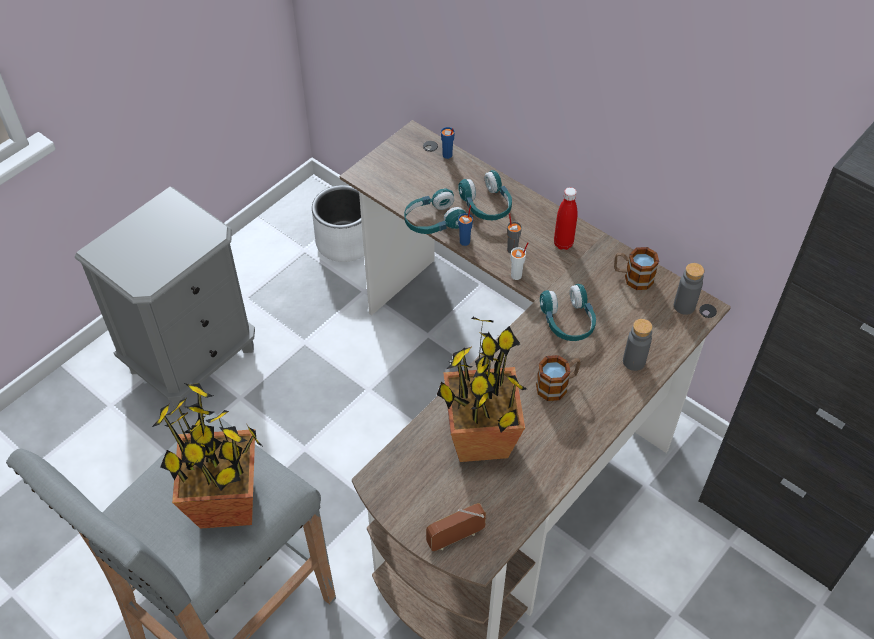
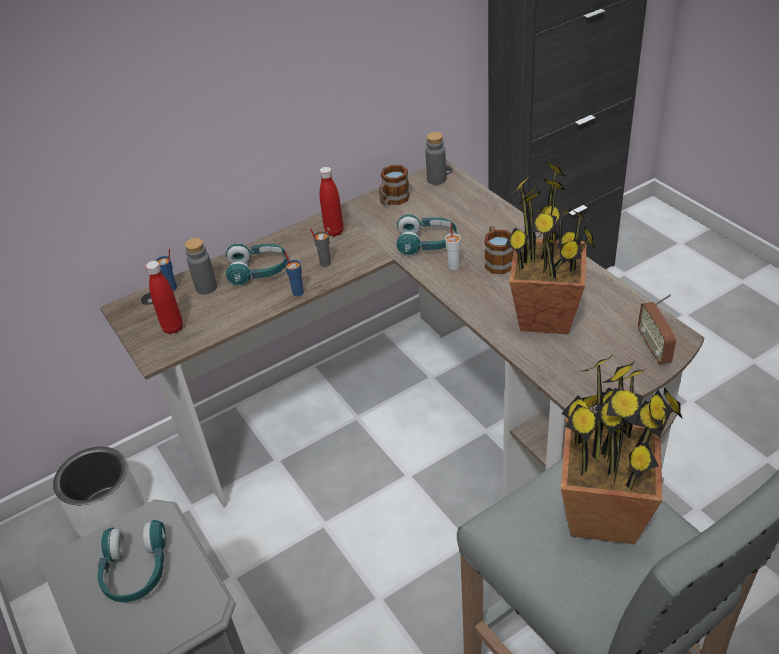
camera: 70 degrees left, 10 degrees down
turquoise headphones [404,188,466,234] -> turquoise headphones moved to [97,520,166,602]
white cup [511,242,528,280] -> white cup moved to [445,223,461,270]
grey bottle [623,319,653,371] -> grey bottle moved to [185,238,217,295]
none -> red bottle [145,261,183,334]

